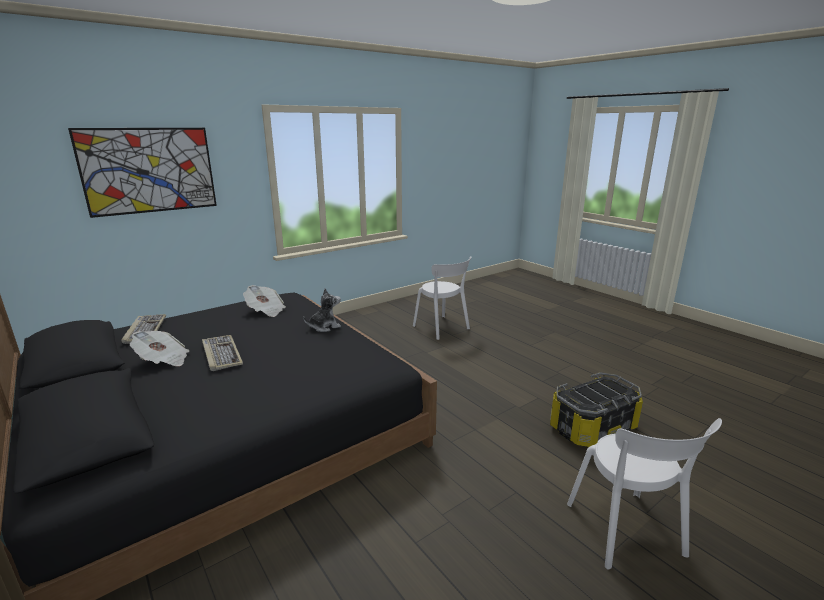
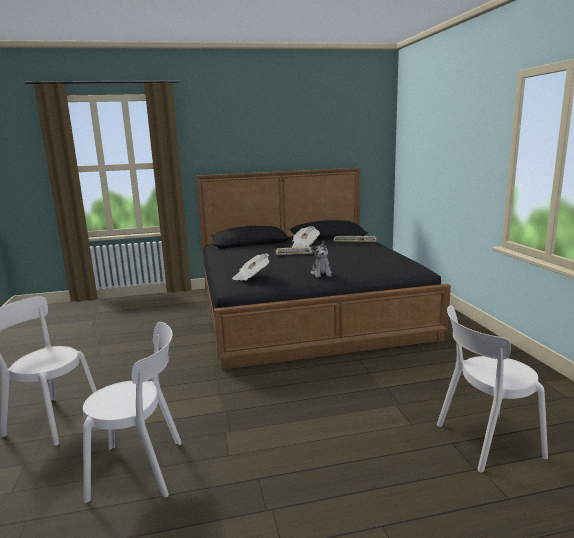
camera: 115 degrees right, 5 degrees down
picture [68,128,217,218] -> none
newspaper [243,285,286,317] -> newspaper moved to [232,254,269,281]
storage box [550,372,643,447] -> white chair [83,322,182,503]

